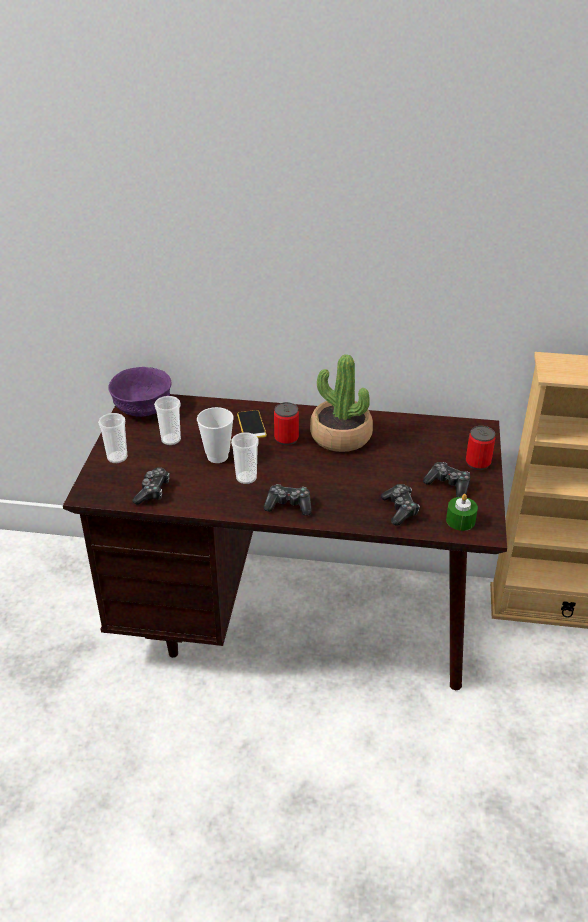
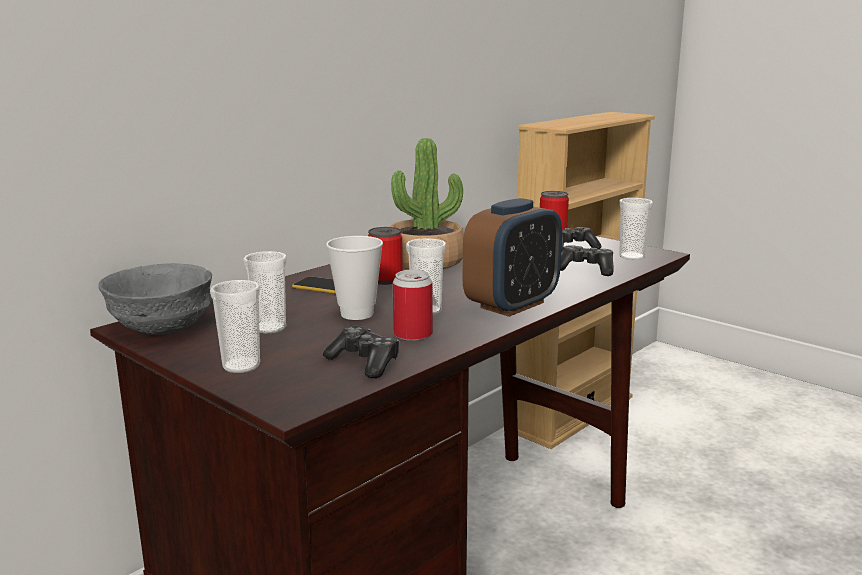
camera: 55 degrees left, 20 degrees down
purple bowl [109,367,171,417] -> grey bowl [98,263,212,335]
game controller [263,484,312,516] -> alarm clock [462,198,562,317]
green candle [446,494,478,531] -> cup [619,198,653,260]
none -> can [393,270,433,341]

